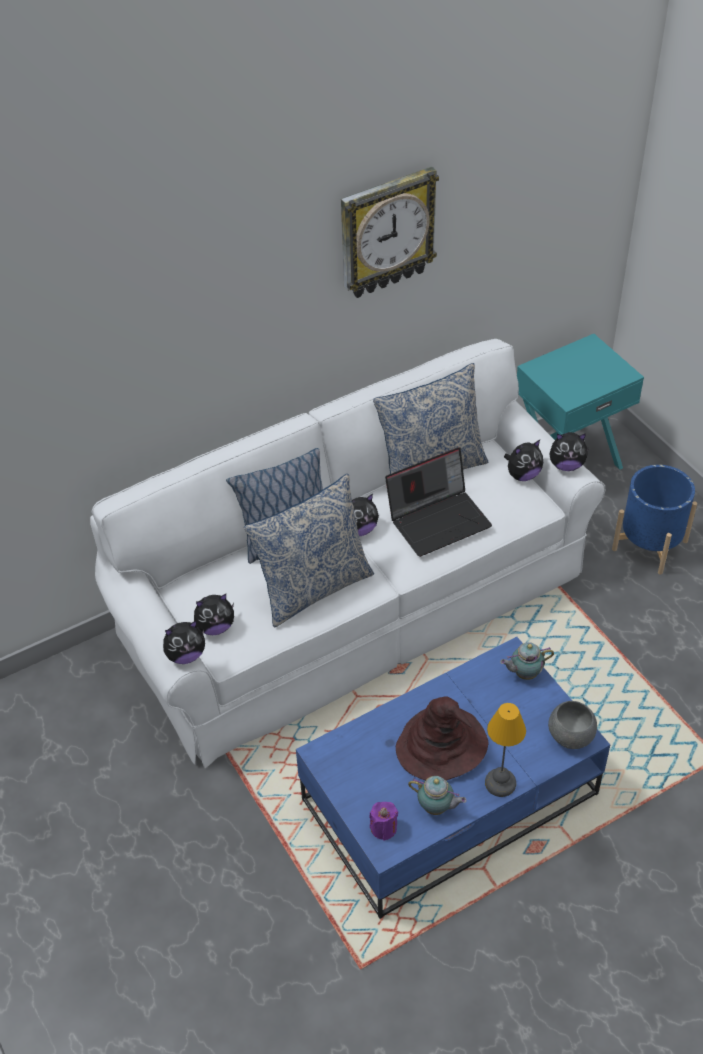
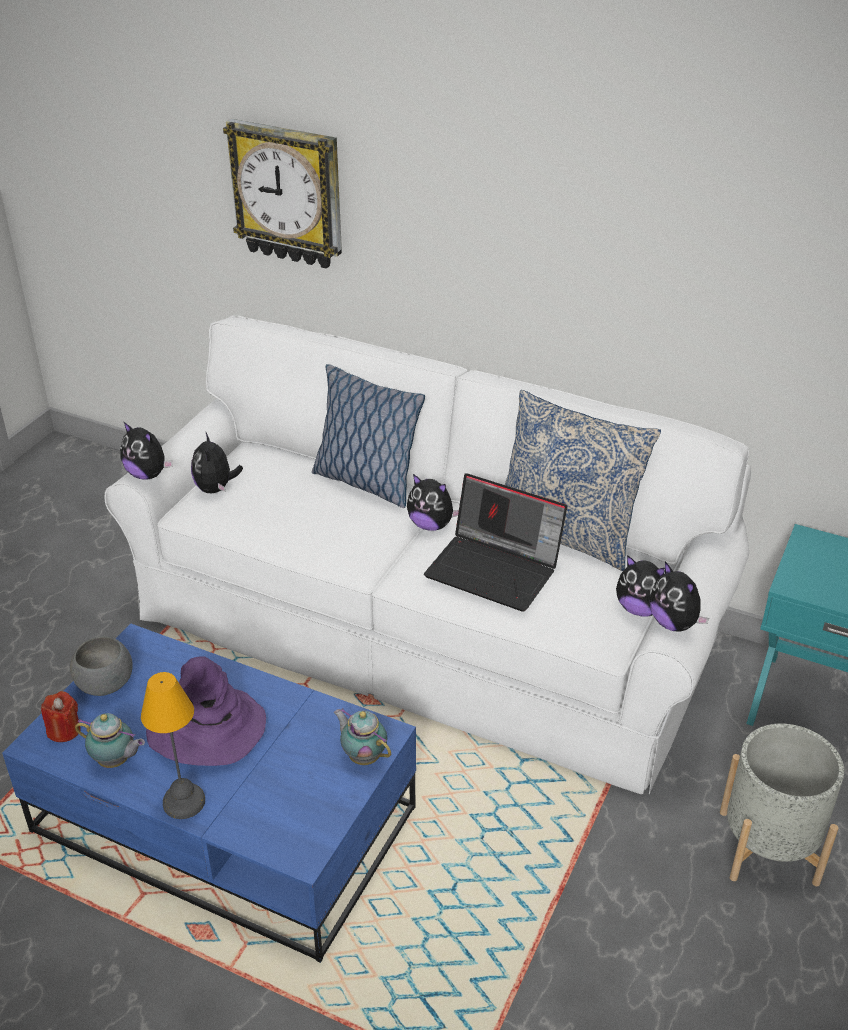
camera: 55 degrees right, 10 degrees down
plush toy [194,594,234,635] -> plush toy turned 45 degrees clockwise [191,431,243,493]
pillow [244,474,374,628] -> none
wall clock [341,166,439,298] -> wall clock moved to [223,119,342,268]
purple candle [369,802,398,841] -> red candle [41,691,81,742]
brown hat [396,696,489,781] -> purple hat [146,656,266,766]
teapot [408,776,467,815] -> teapot turned 60 degrees counterclockwise [75,713,145,768]
grey bowl [548,701,597,749] -> grey bowl moved to [70,636,133,696]
blue planter [612,465,697,575] -> grey planter [720,724,844,886]

